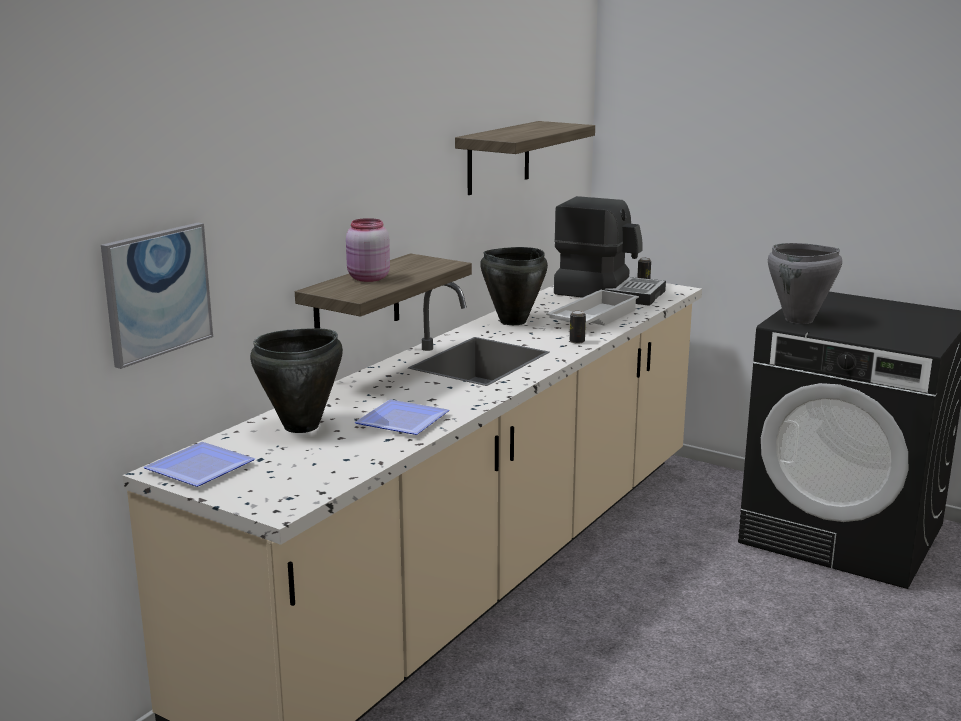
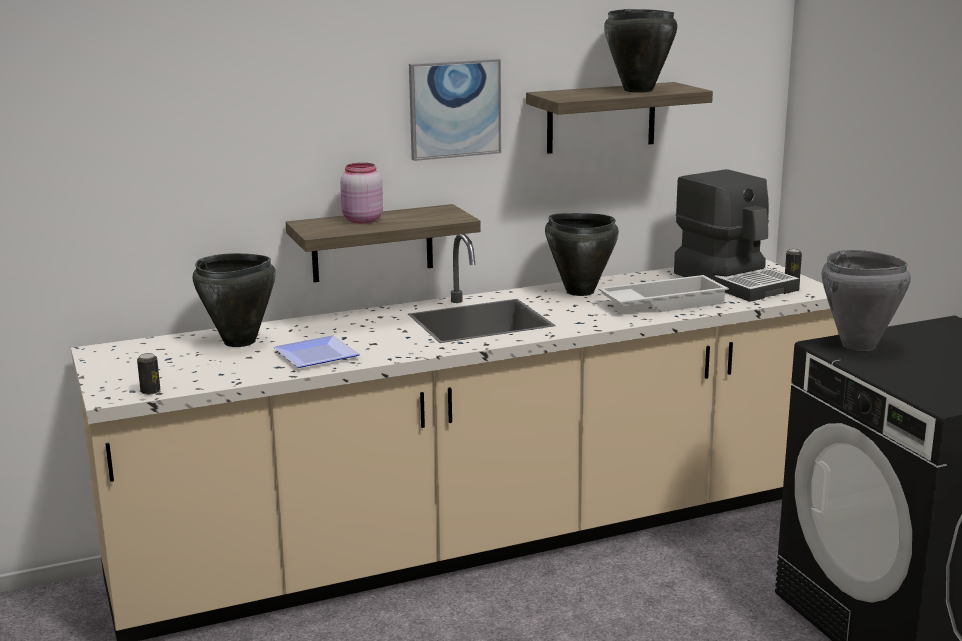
camera: 35 degrees right, 0 degrees up
picture [101,223,213,369] -> picture moved to [409,59,501,161]
plate [144,442,255,487] -> none
can [570,311,586,344] -> can moved to [137,353,160,395]
none -> black cooking pot [604,9,677,93]

